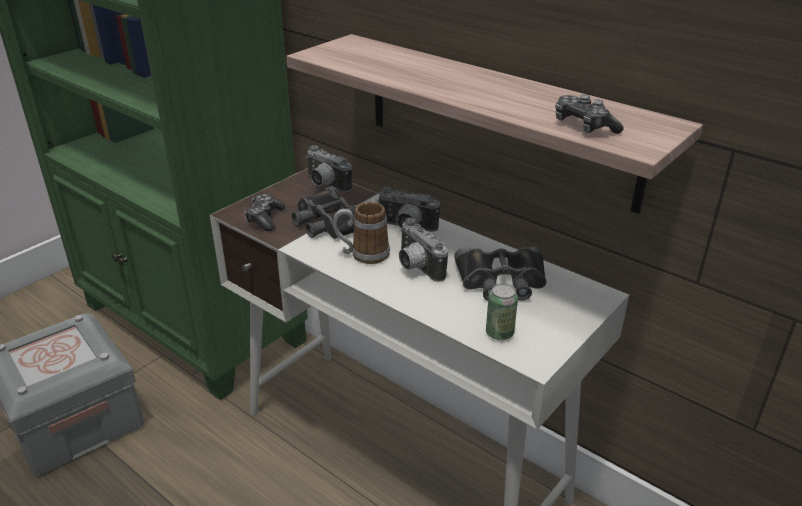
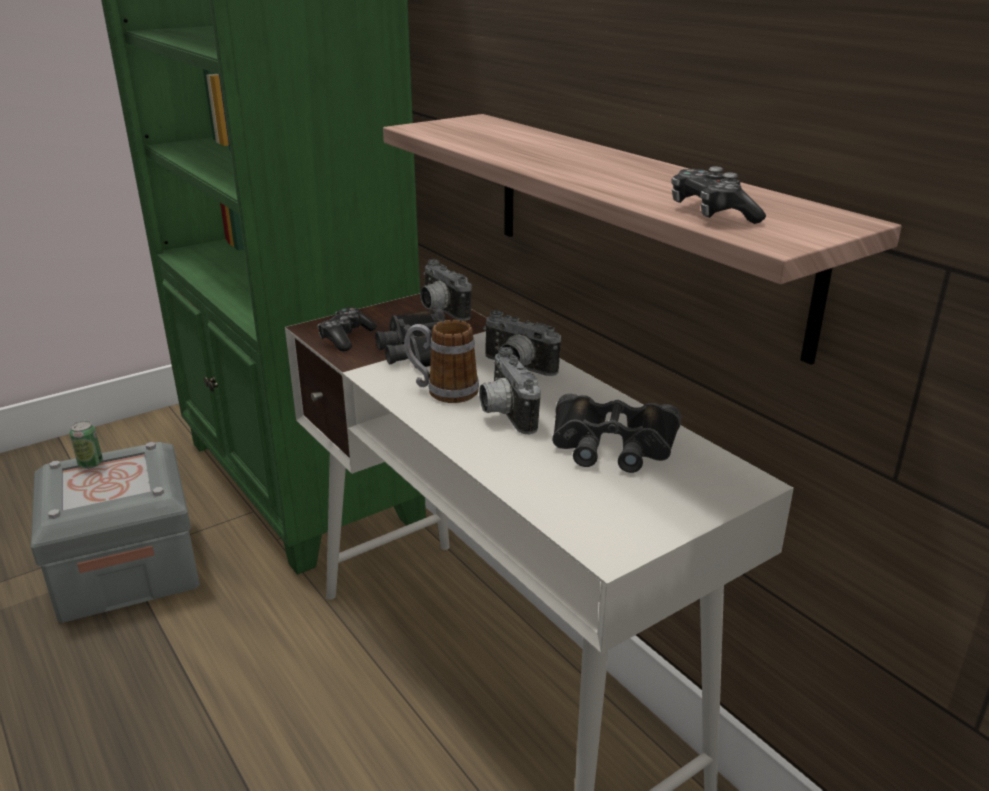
camera: 15 degrees right, 5 degrees down
can [486,283,518,340] -> can moved to [70,421,103,469]

